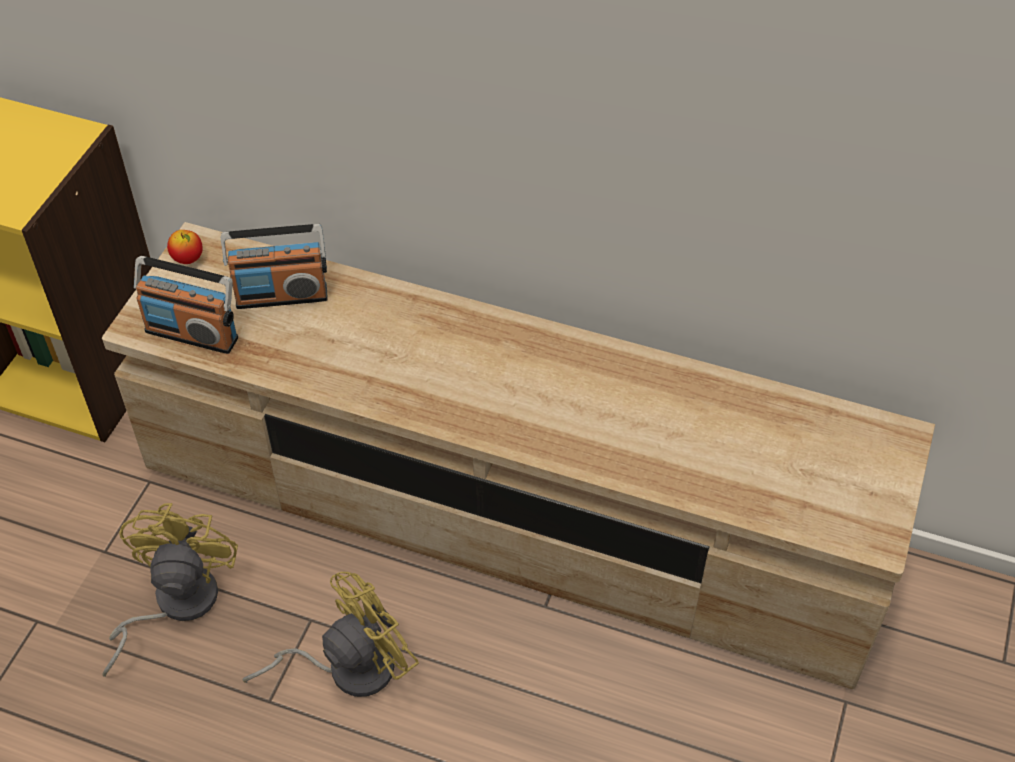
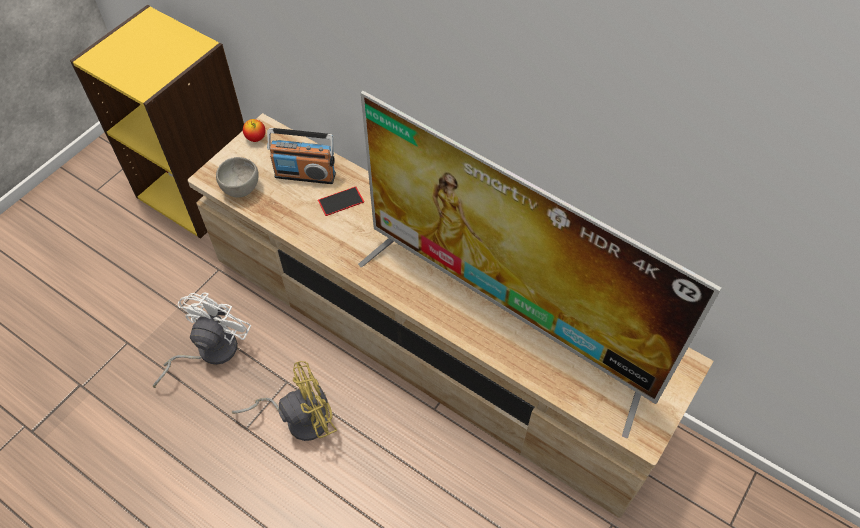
camera: 15 degrees right, 5 degrees up
yellow fan [102,503,238,677] -> white fan [153,292,251,388]
radio [134,256,238,354] -> grey bowl [216,157,258,198]
none -> phone [318,187,364,216]
none -> television [358,91,722,438]

